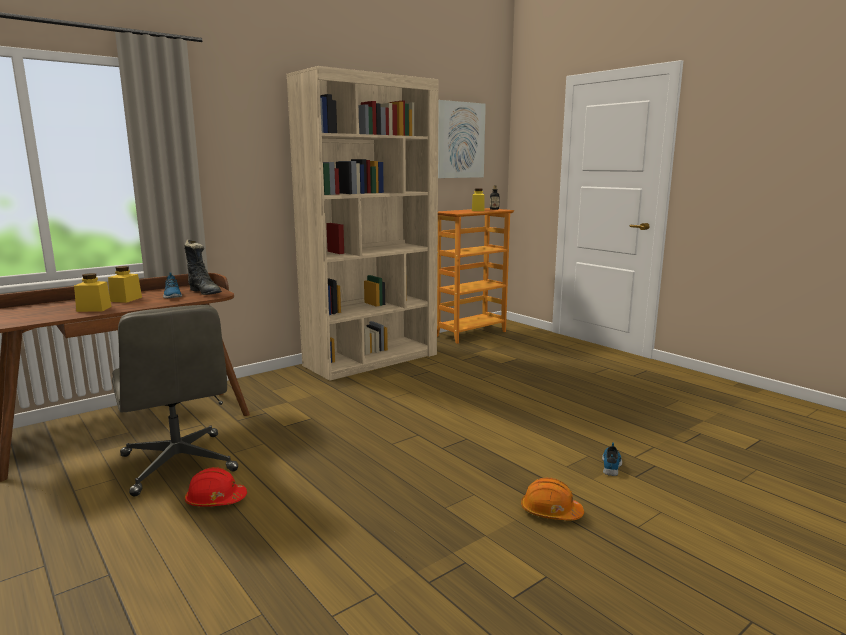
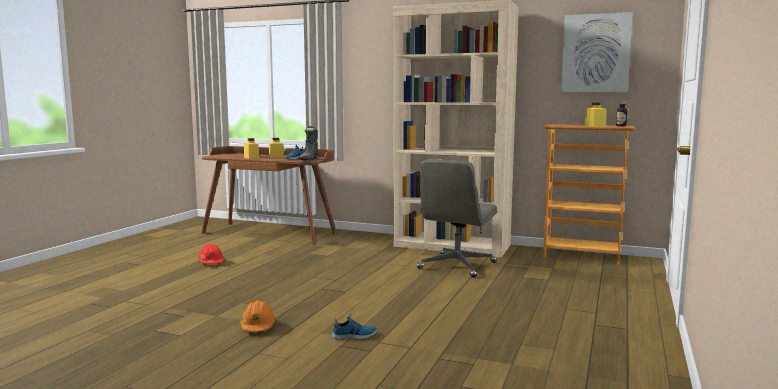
camera: 60 degrees right, 5 degrees down
grey office chair [112,305,238,497] -> grey office chair moved to [417,159,497,278]

